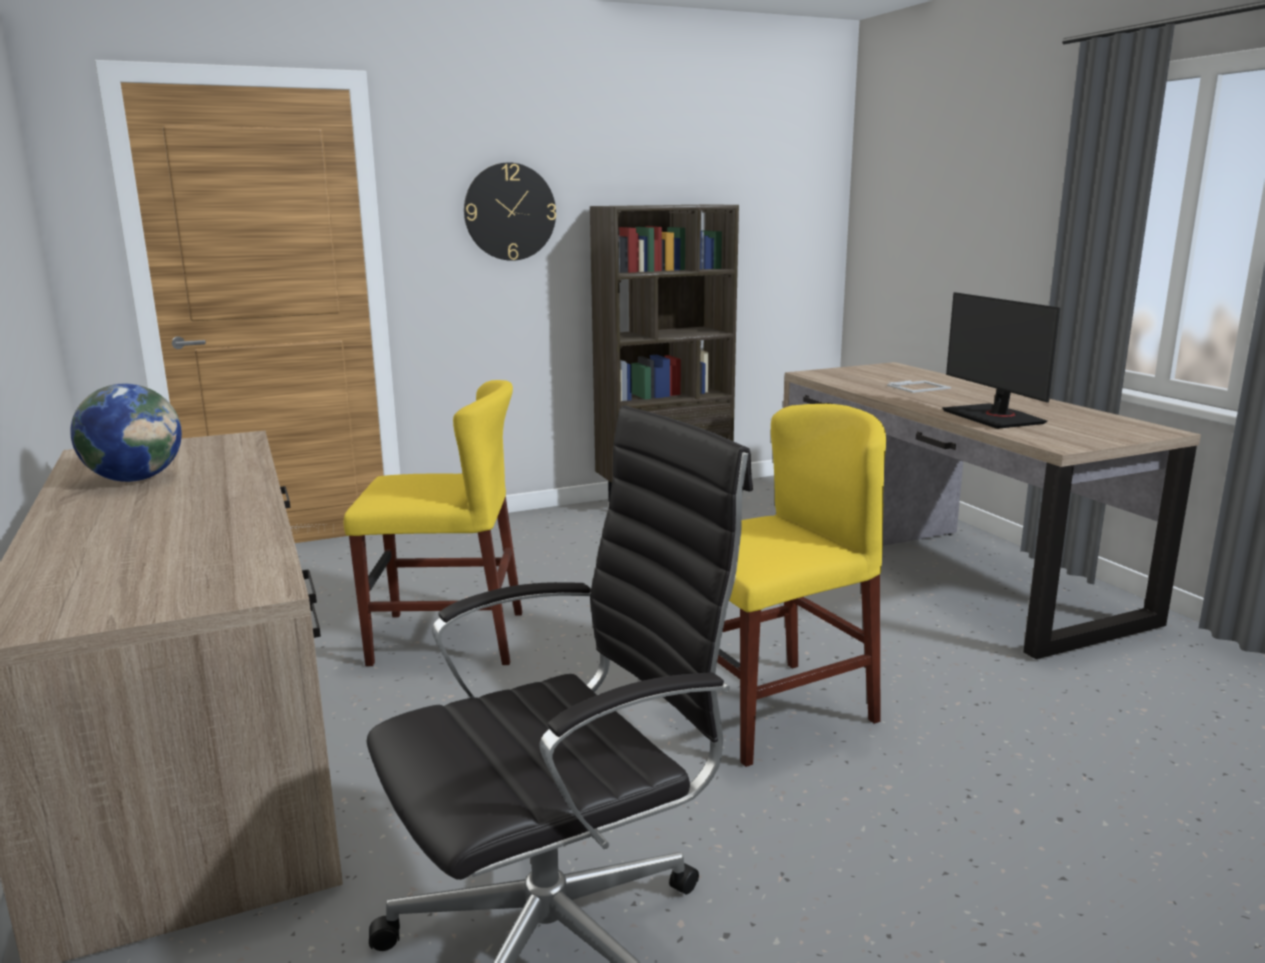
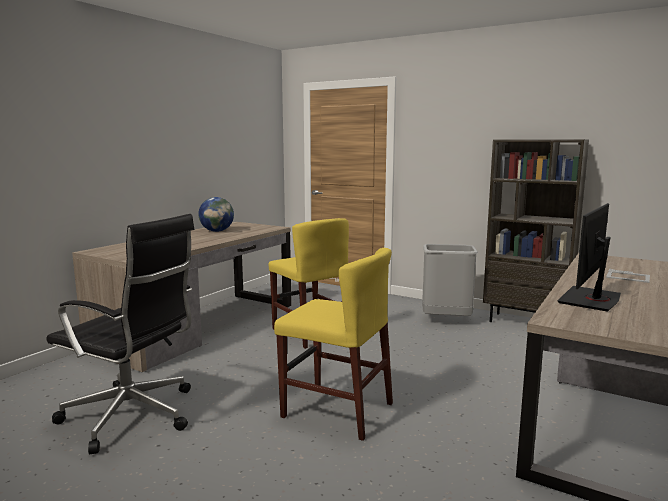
camera: 55 degrees right, 5 degrees down
wall clock [464,162,556,261] -> none
none -> grey trash can [422,244,478,316]

